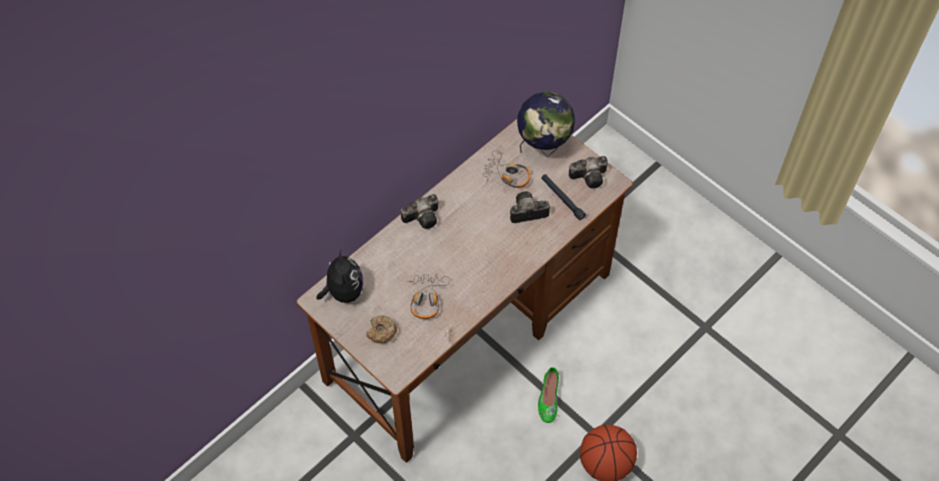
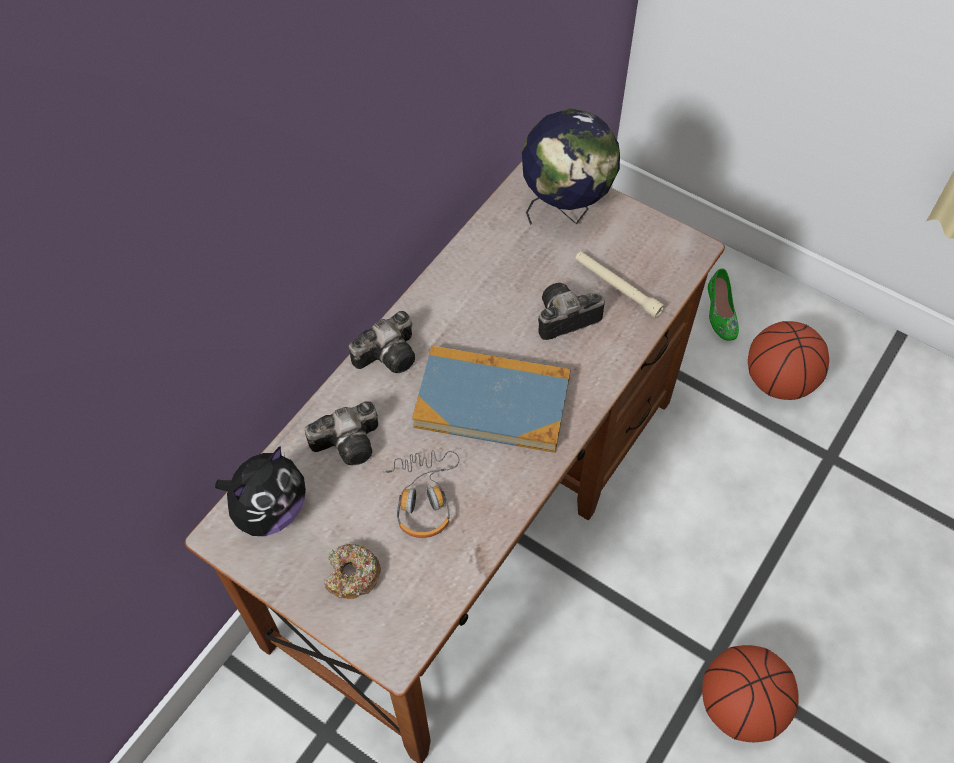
camera: 10 degrees left, 0 degrees up
plush toy [316,250,364,303] -> plush toy turned 60 degrees clockwise [215,446,306,536]
headphones [483,151,531,188] -> none
green shoe [538,367,559,423] -> green shoe moved to [708,268,739,341]
black flashlight [541,174,586,220] -> beige flashlight [575,251,665,318]
camera [569,156,608,189] -> camera moved to [305,401,378,465]
none -> book [412,346,571,453]
none -> basketball [748,321,829,400]

